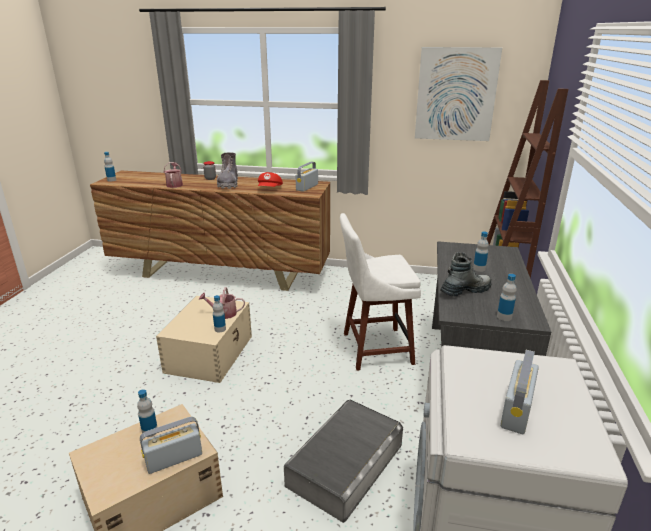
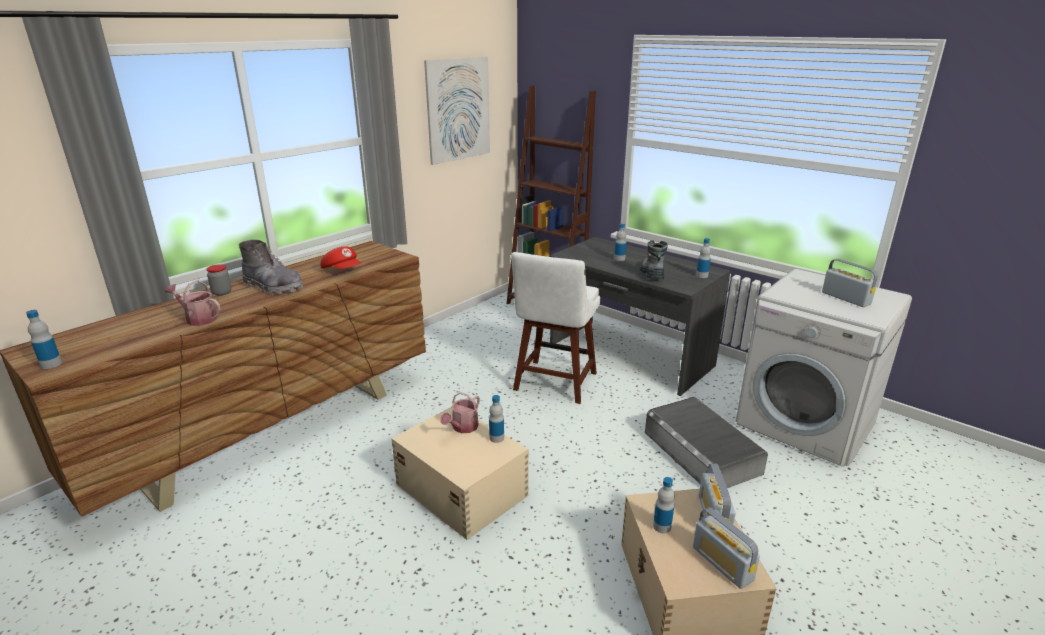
camera: 60 degrees left, 0 degrees up
radio [296,161,318,192] -> radio moved to [693,507,760,589]

